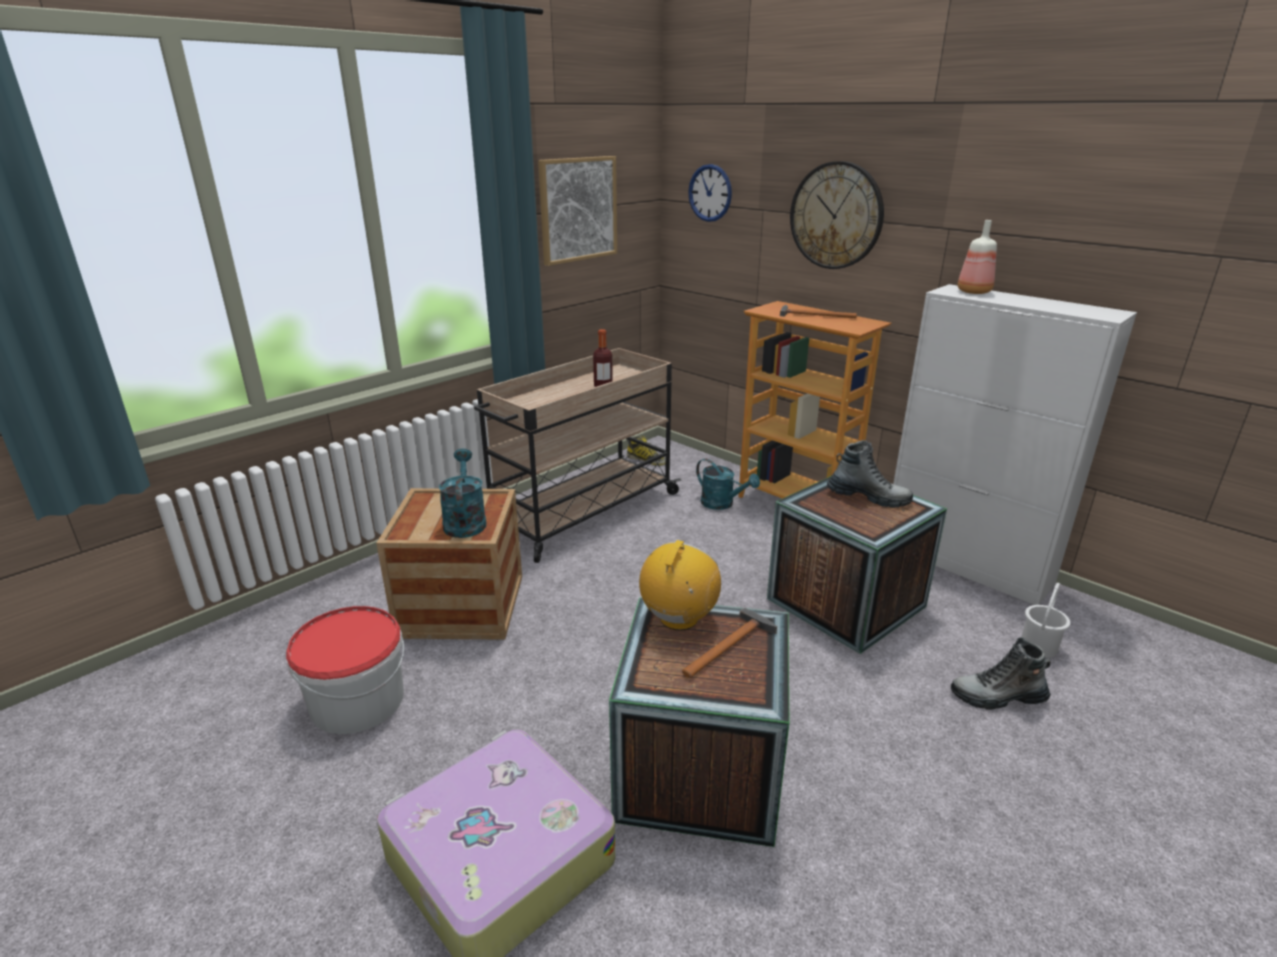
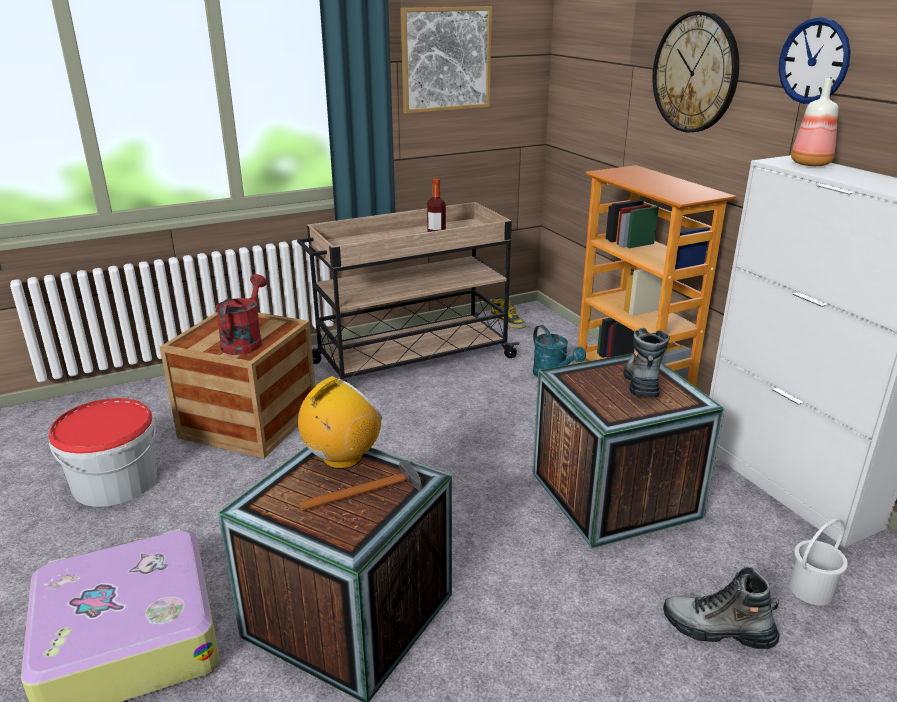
camera: 20 degrees right, 0 degrees up
turquoise watering can [439,449,486,538] -> red watering can [216,274,267,355]
wall clock [688,164,732,222] -> wall clock moved to [779,17,851,104]
hammer [780,305,857,318] -> none
boot [827,440,913,508] -> boot turned 120 degrees counterclockwise [624,328,670,397]

